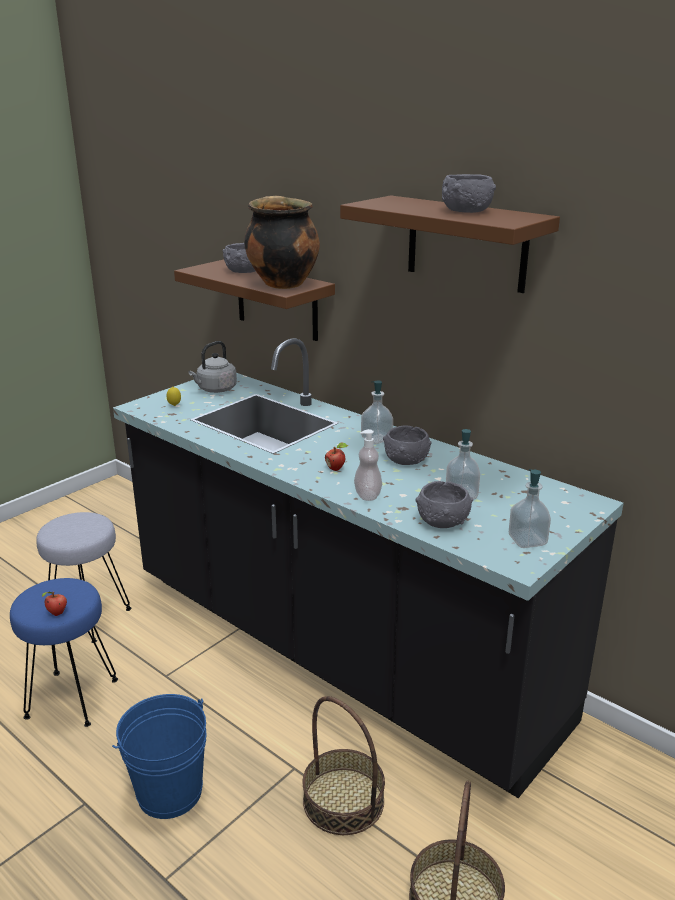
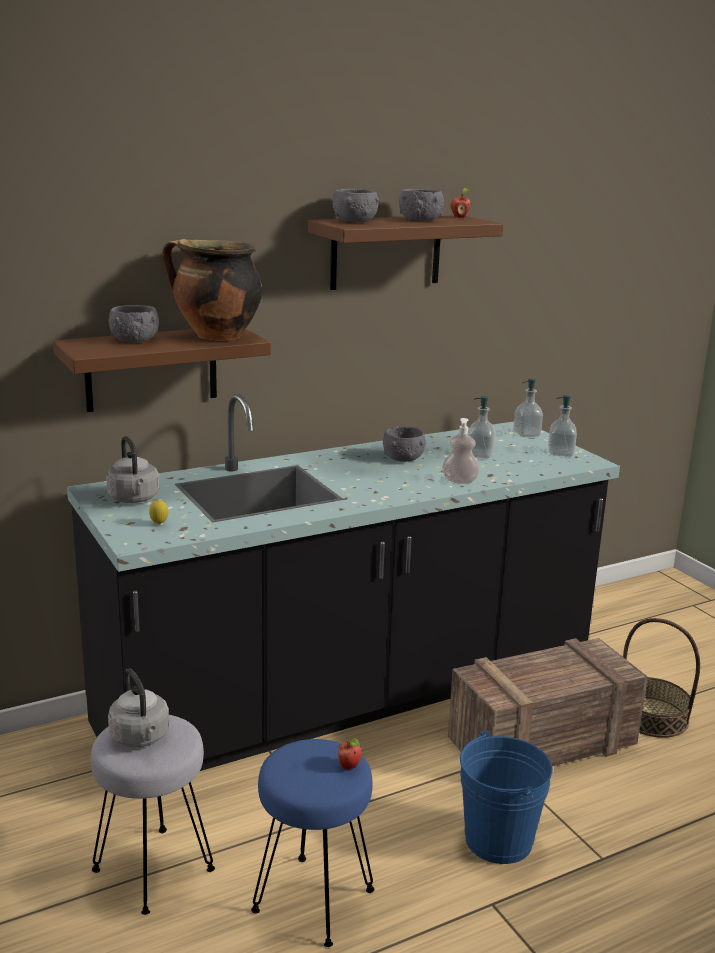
camera: 70 degrees left, 5 degrees down
basket [302,696,385,835] -> crate [448,638,648,766]
apple [325,442,348,471] -> apple moved to [450,188,470,218]
soap dispenser [361,380,393,444] -> soap dispenser moved to [513,379,543,437]
grey bowl [415,481,473,528] -> grey bowl moved to [333,188,379,222]
none -> grey kettle [108,668,169,747]

